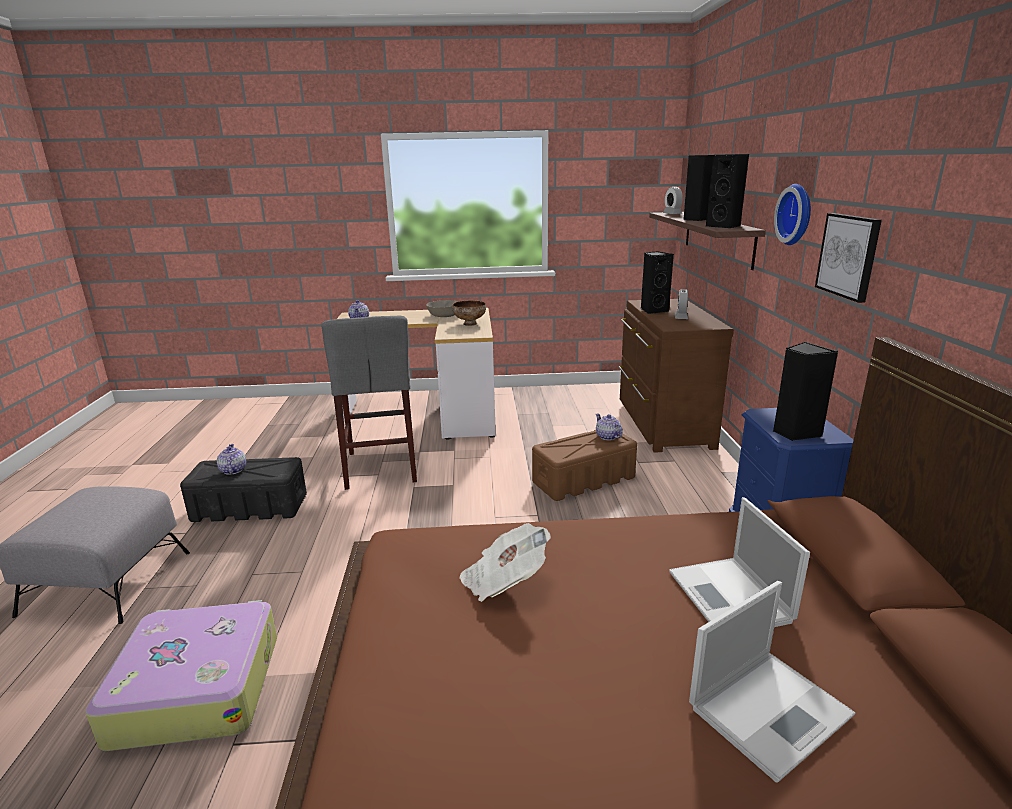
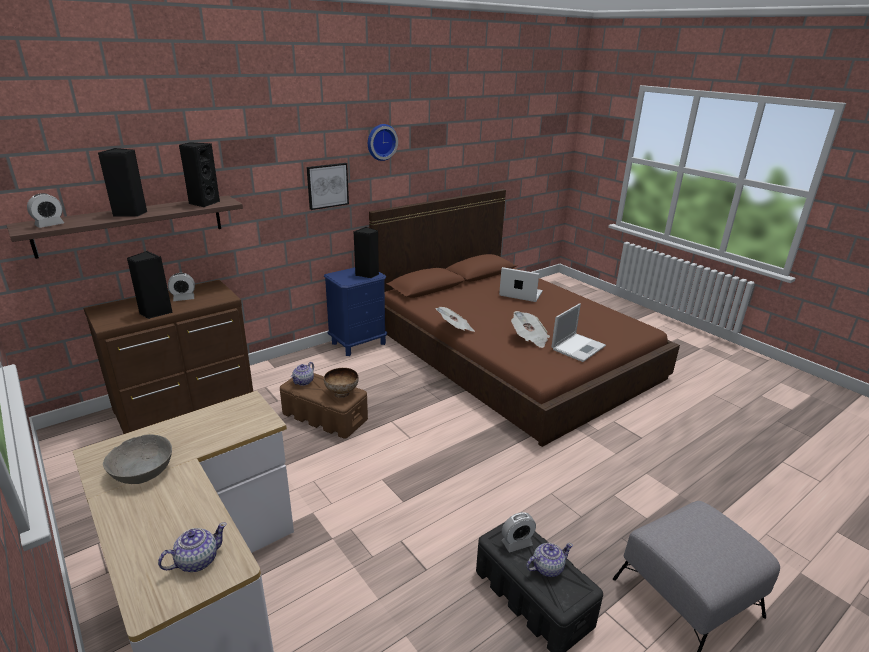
camera: 125 degrees left, 5 degrees up
suitcase [85,600,277,751] -> none
teapot [217,444,246,475] -> teapot turned 150 degrees counterclockwise [526,543,573,577]
grey stool [321,316,417,490] -> none
bowl [452,300,486,326] -> bowl moved to [324,368,358,398]
laptop [669,497,810,627] -> laptop moved to [551,304,606,362]
wall clock [774,184,811,245] -> wall clock moved to [368,124,398,161]
none -> newspaper [435,307,475,332]
none -> alarm clock [502,512,536,552]

